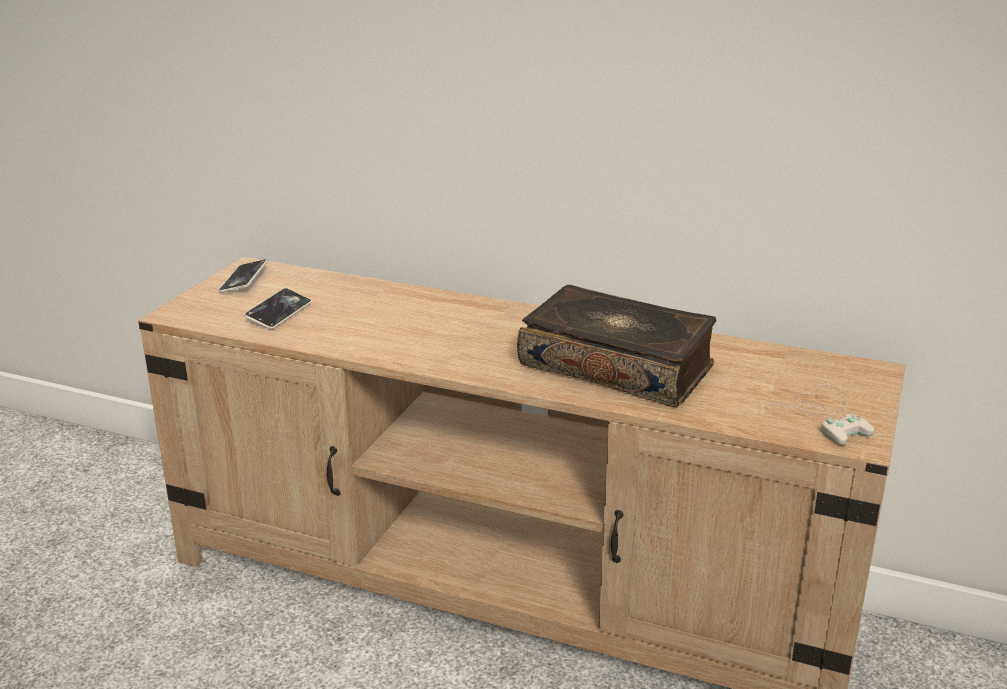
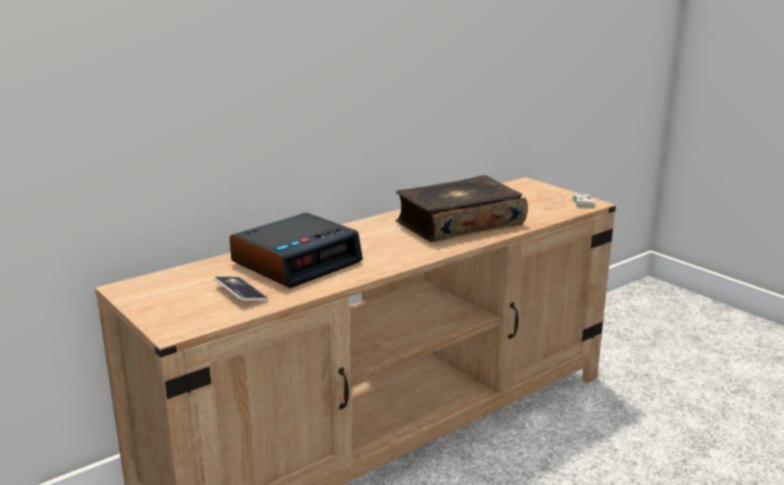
camera: 60 degrees left, 5 degrees down
phone [219,259,268,293] -> none
none -> alarm clock [229,213,363,288]

